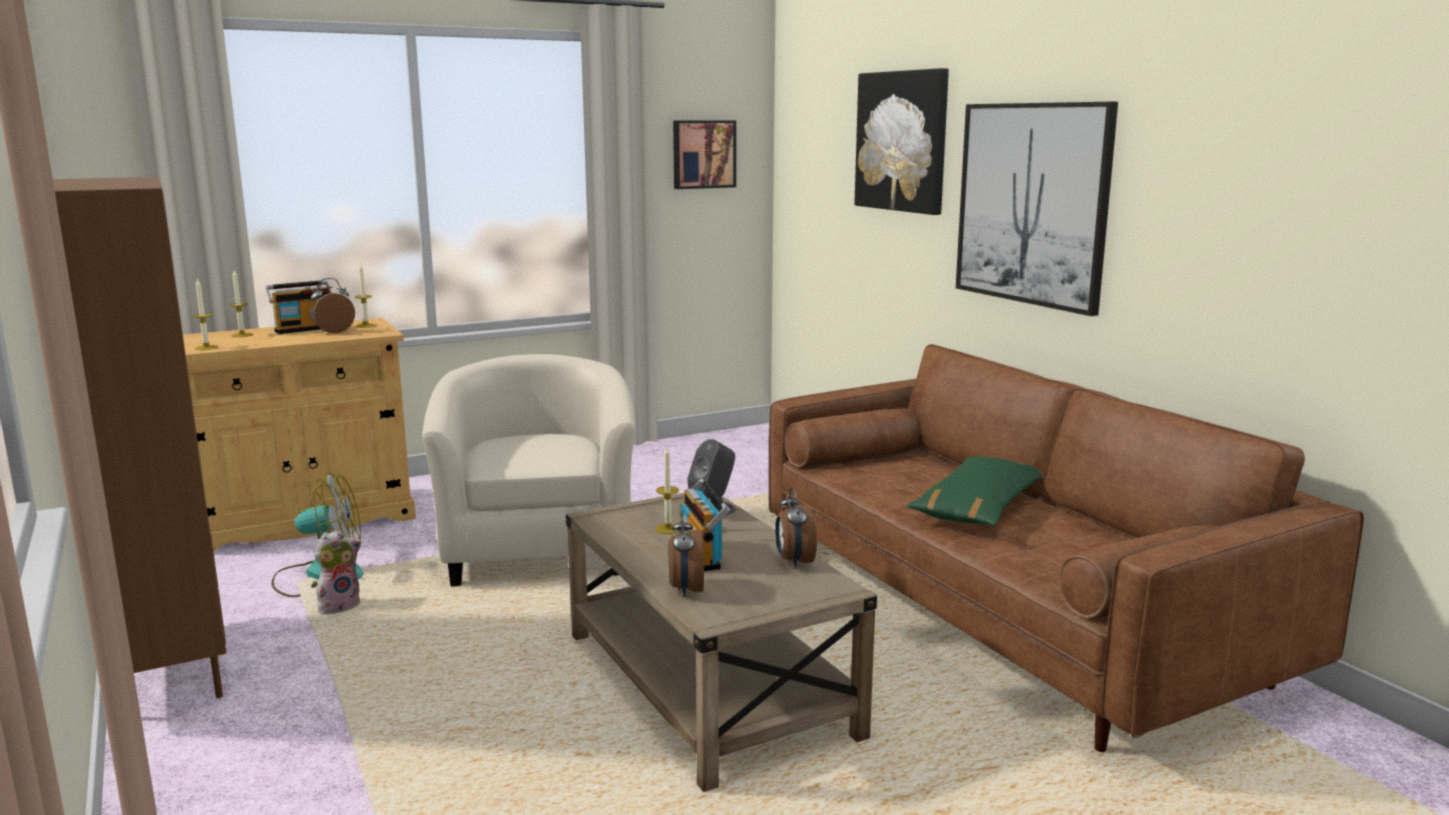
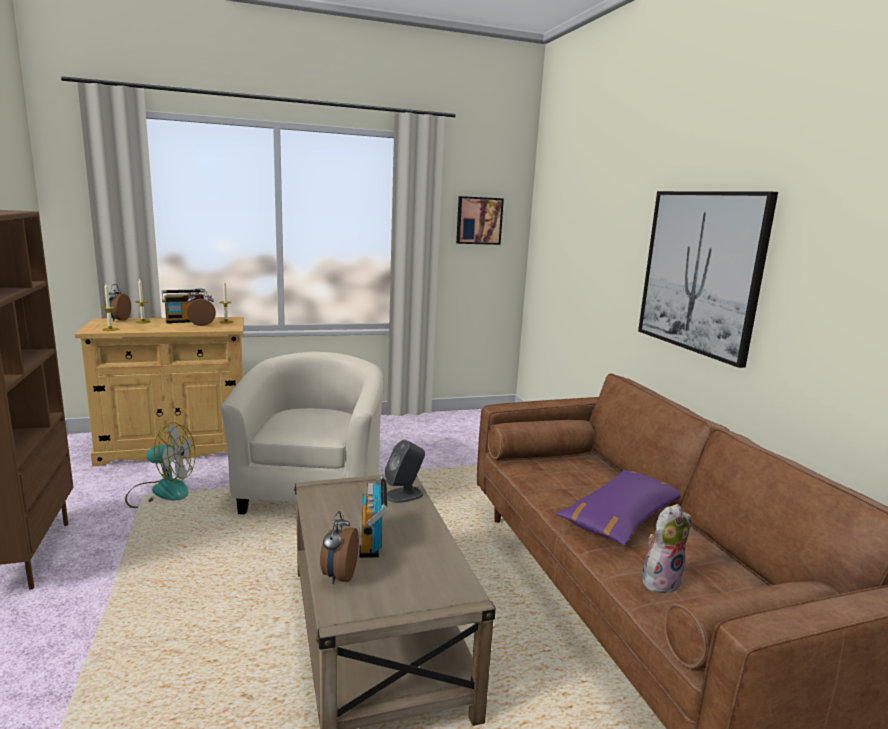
camera: 10 degrees right, 0 degrees up
plush toy [315,530,361,614] -> plush toy moved to [642,504,691,593]
candle [655,447,679,534] -> none
alarm clock [775,487,817,568] -> alarm clock moved to [105,284,131,322]
picture [854,68,949,215] -> none
green pillow [907,456,1042,526] -> purple pillow [556,470,681,546]

